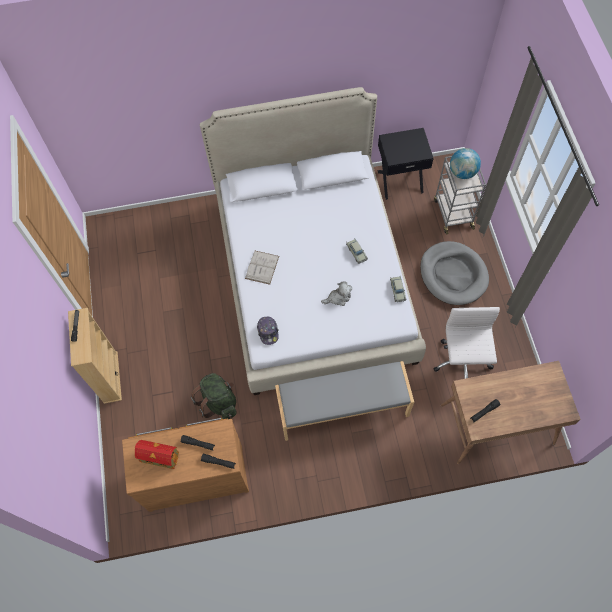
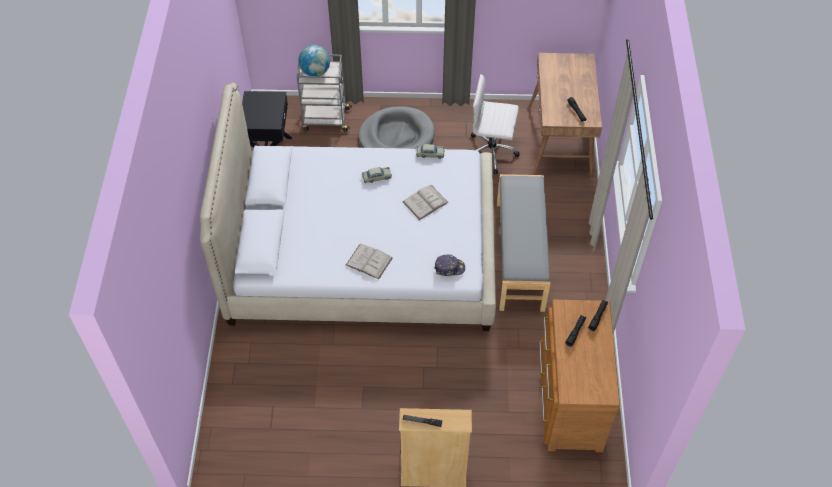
camera: 80 degrees left, 10 degrees down
toy house [135,440,179,469] -> none
green backpack [191,373,237,419] -> none
plush toy [321,282,353,306] -> white book [403,185,448,220]

